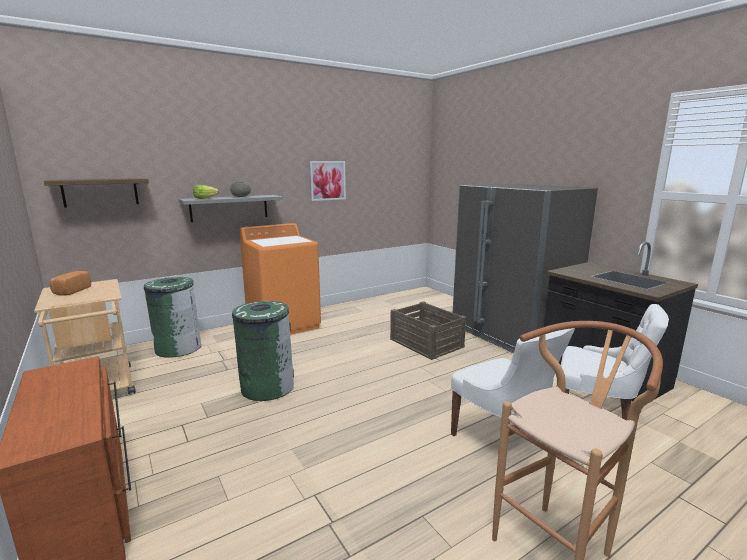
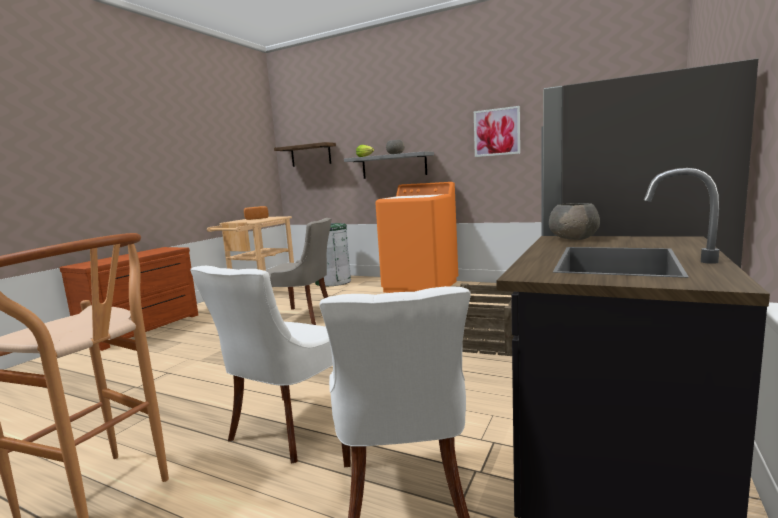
camera: 60 degrees right, 5 degrees down
green trash can [232,301,294,401] -> grey chair [266,218,331,325]
none -> grey bowl [549,203,600,240]

